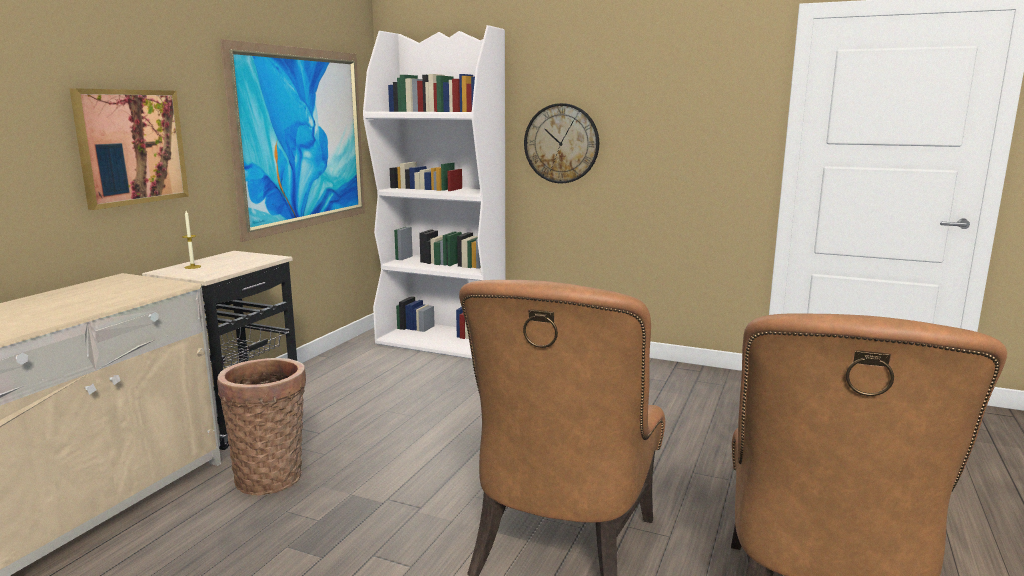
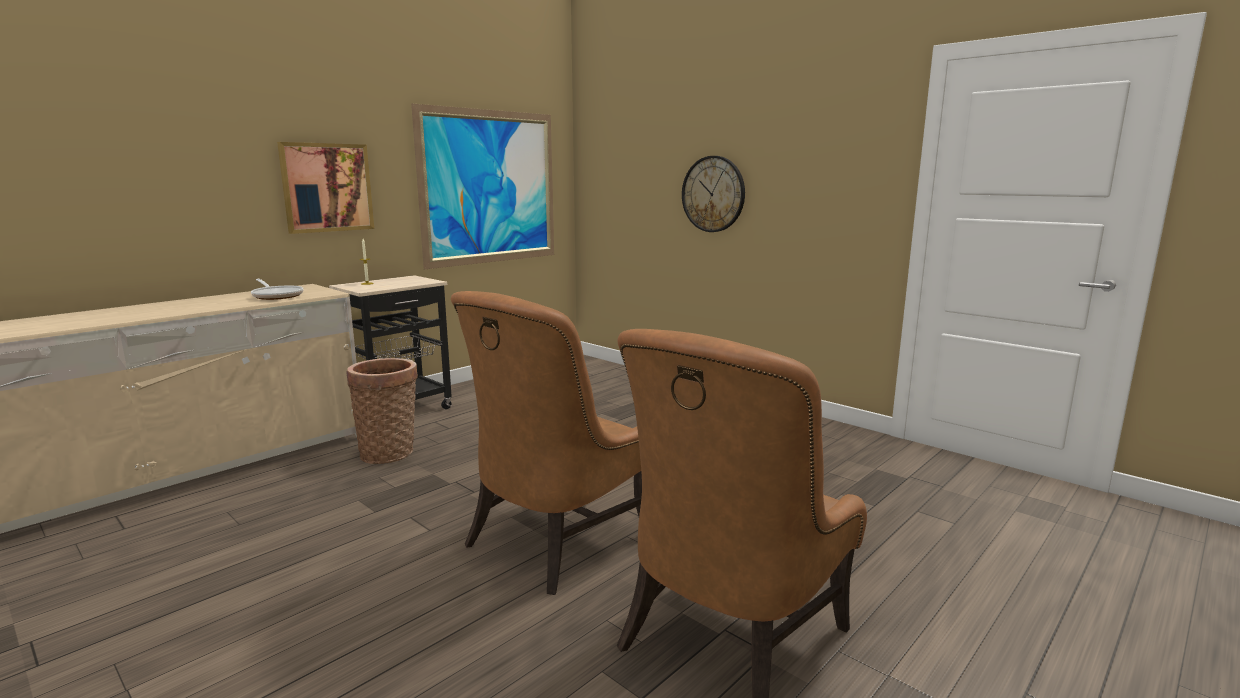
camera: 20 degrees right, 0 degrees up
white bookcase [363,25,505,359] -> none
none -> frying pan [251,279,303,300]

